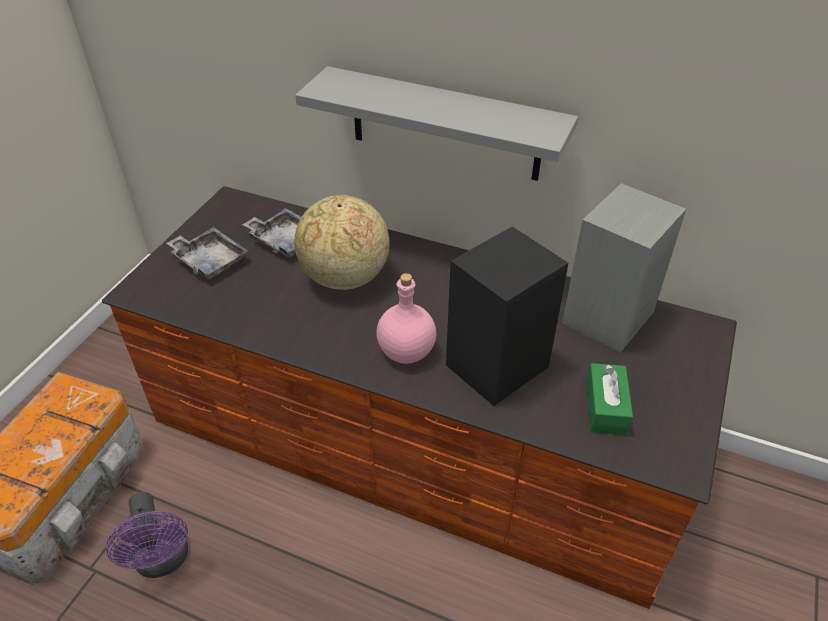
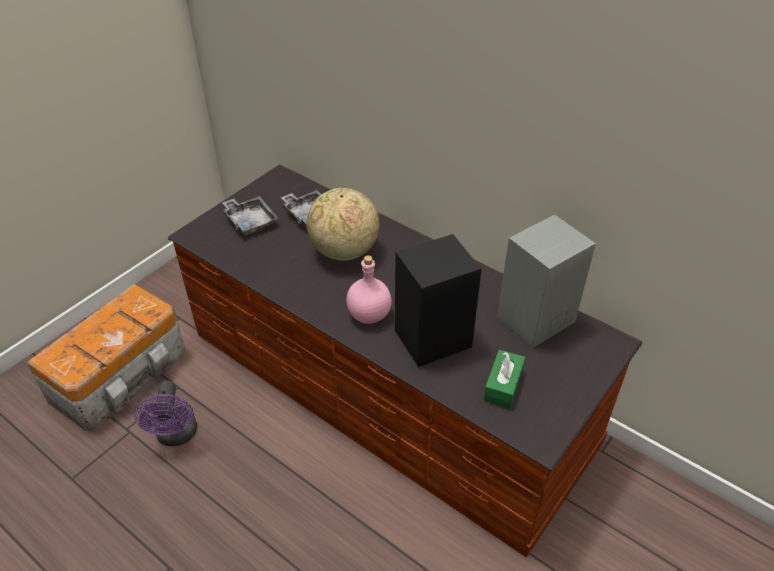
camera: 15 degrees right, 0 degrees up
grey shelf [295,66,578,181] -> none

